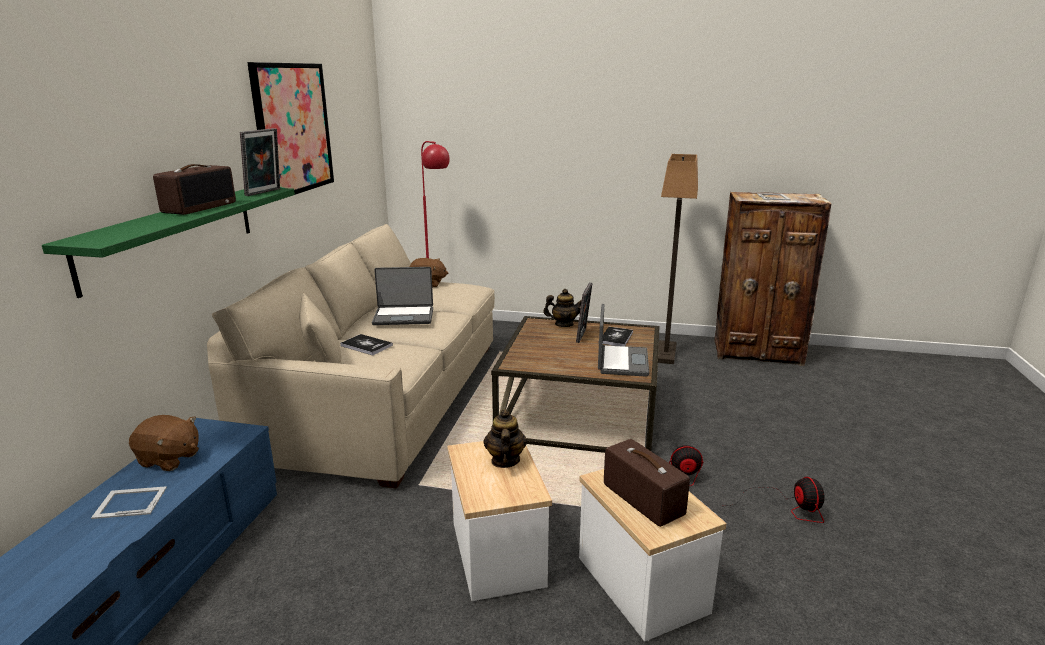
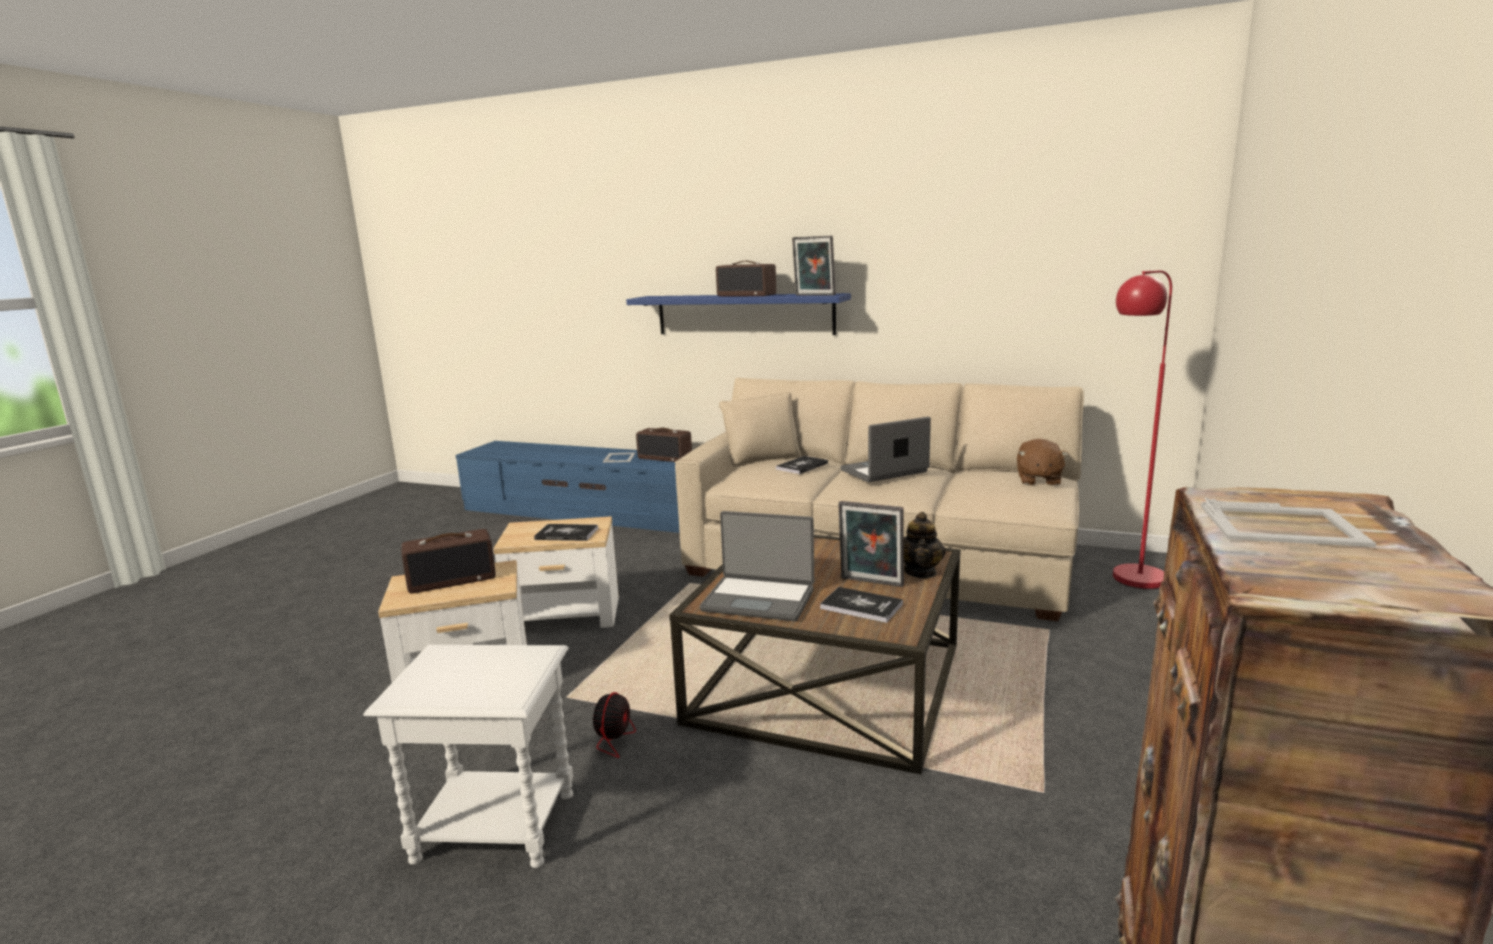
camera: 100 degrees right, 5 degrees down
green shelf [42,188,295,298] -> blue shelf [626,293,851,335]
brown plush toy [129,415,199,471] -> radio [636,428,692,462]
picture [247,62,334,195] -> none
laptop [372,267,433,325] -> laptop turned 60 degrees clockwise [841,417,931,482]
teapot [483,409,527,468] -> book [534,524,598,541]
floor lamp [658,154,698,364] -> none
fan [728,477,825,523] -> white side table [363,645,573,868]

